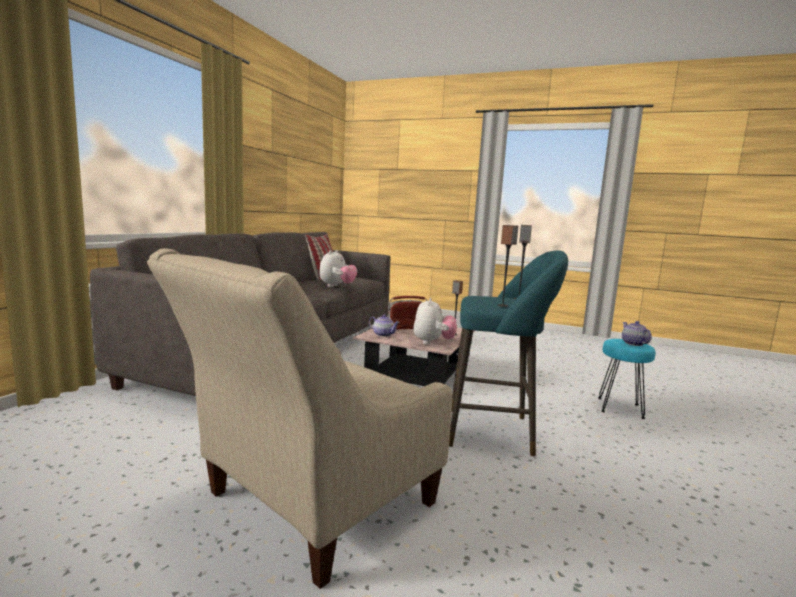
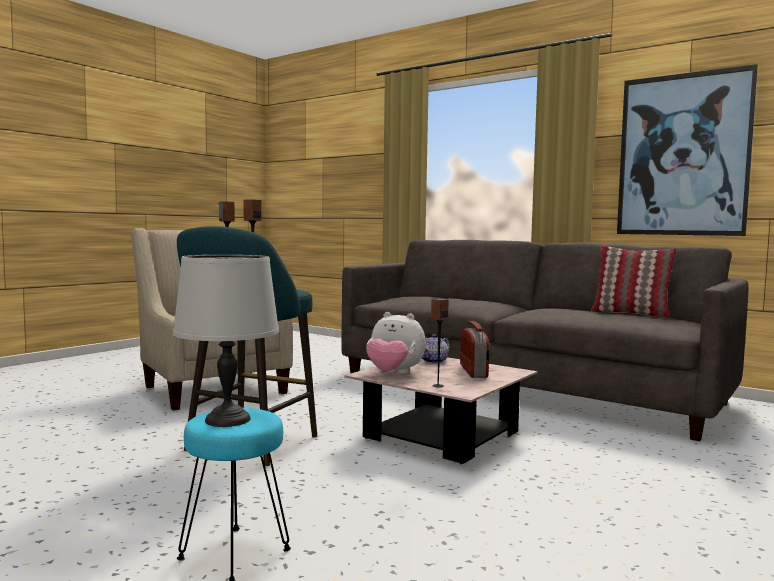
camera: 105 degrees right, 5 degrees down
plush toy [319,250,357,287] -> none
teapot [622,321,652,346] -> grey table lamp [173,255,279,427]
none -> picture [617,64,758,236]

